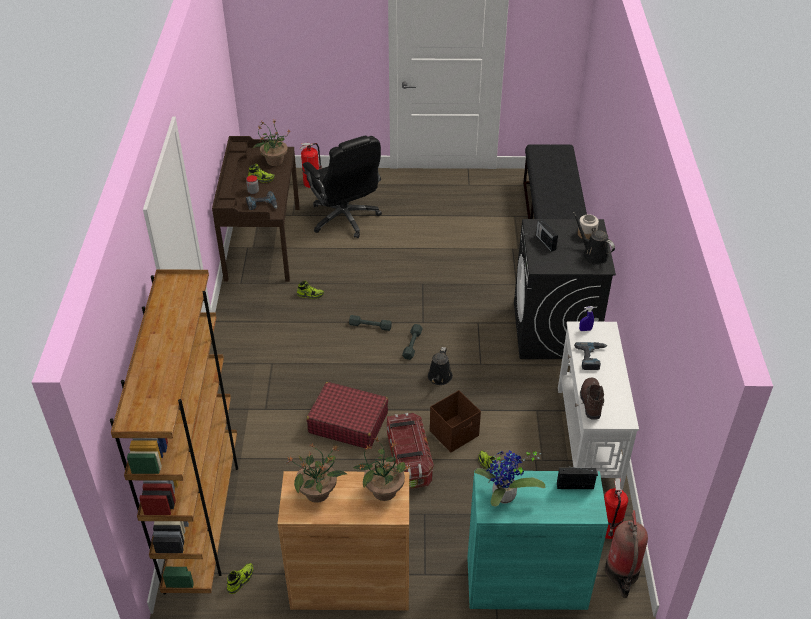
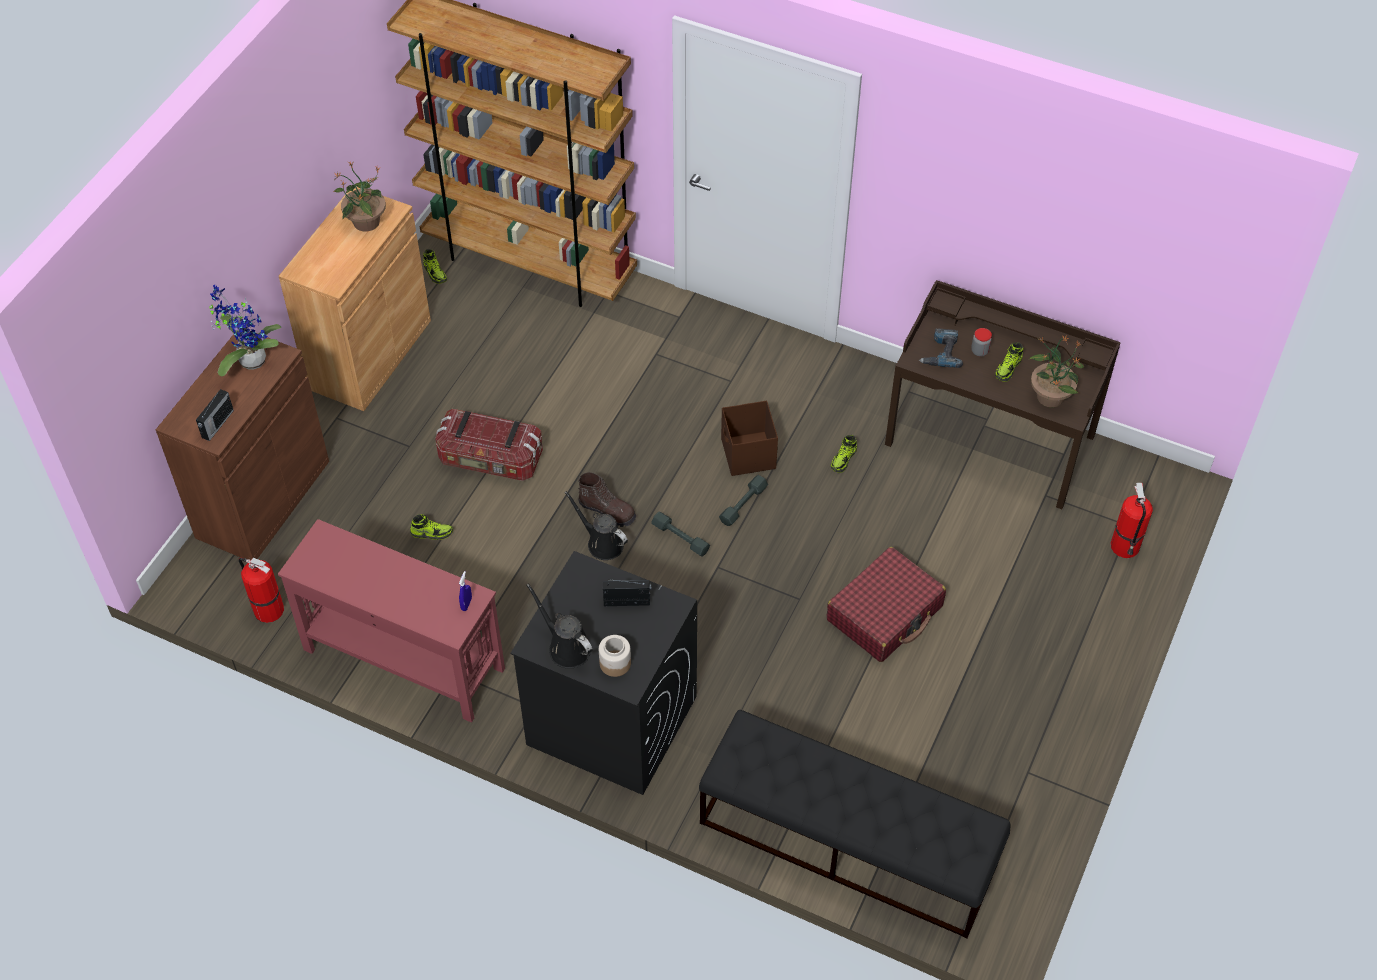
camera: 115 degrees right, 10 degrees up
black office chair [303,136,382,238] -> none
red suitcase [307,382,388,448] -> red suitcase moved to [827,547,946,662]
potted plant [353,436,411,501] -> none
brown storage box [430,390,481,452] -> brown storage box moved to [721,401,778,476]
turquoise cabinet [467,471,608,610] -> brown cabinet [156,332,329,560]
white console table [558,321,639,490] -> red console table [278,519,505,723]
black watering can [573,212,615,265] -> black watering can turned 120 degrees counterclockwise [526,583,592,668]
power drill [574,342,608,370] -> none
brown boot [580,378,604,420] -> brown boot moved to [578,472,636,527]
fire extinguisher [605,510,648,598] -> none

